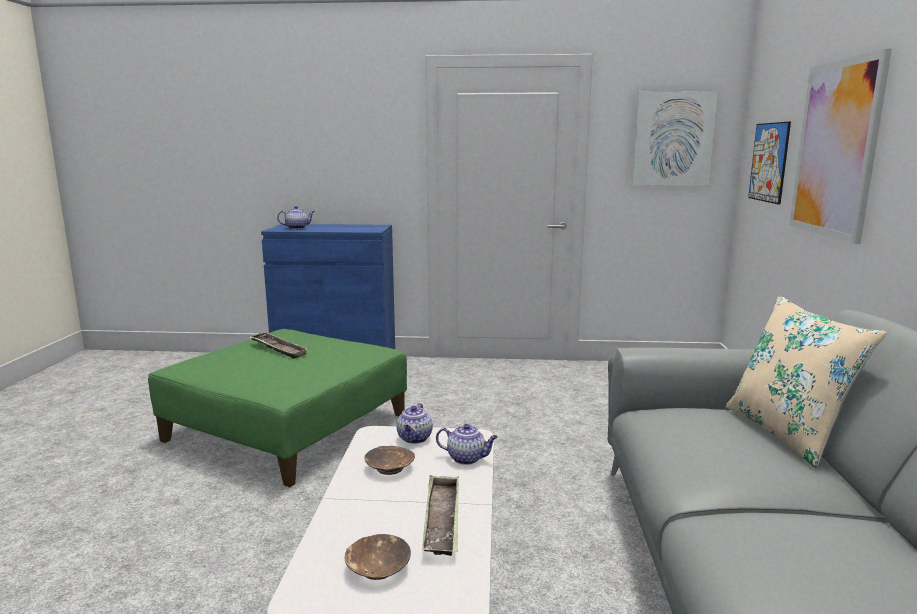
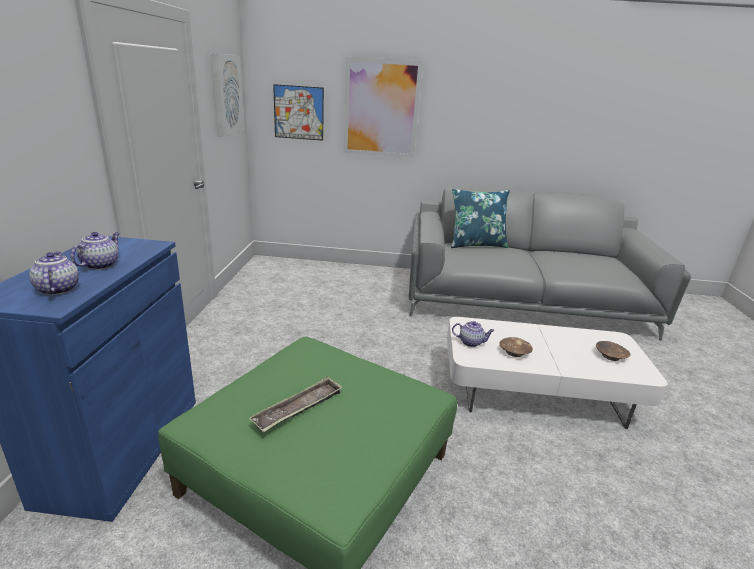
camera: 90 degrees left, 10 degrees up
tray [422,475,459,556] -> none
teapot [436,424,498,465] -> teapot moved to [70,232,120,270]
beige pillow [726,296,887,468] -> blue pillow [451,189,510,248]

